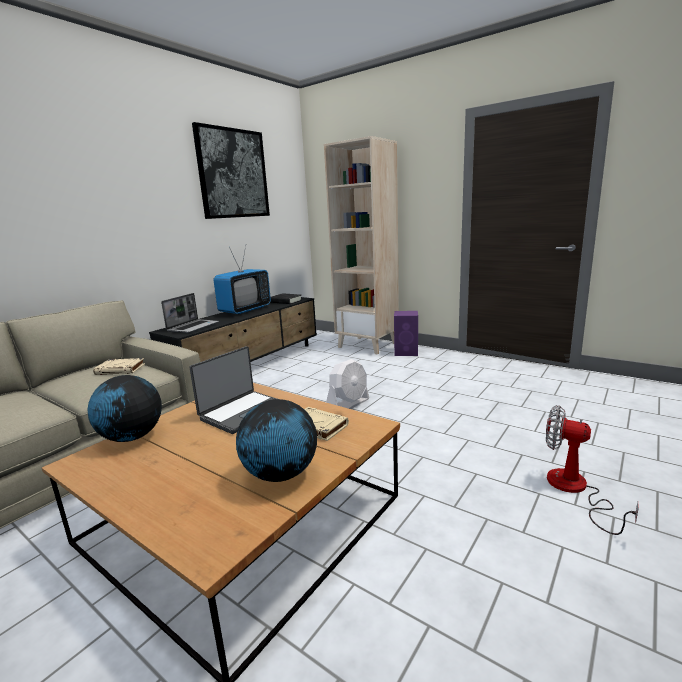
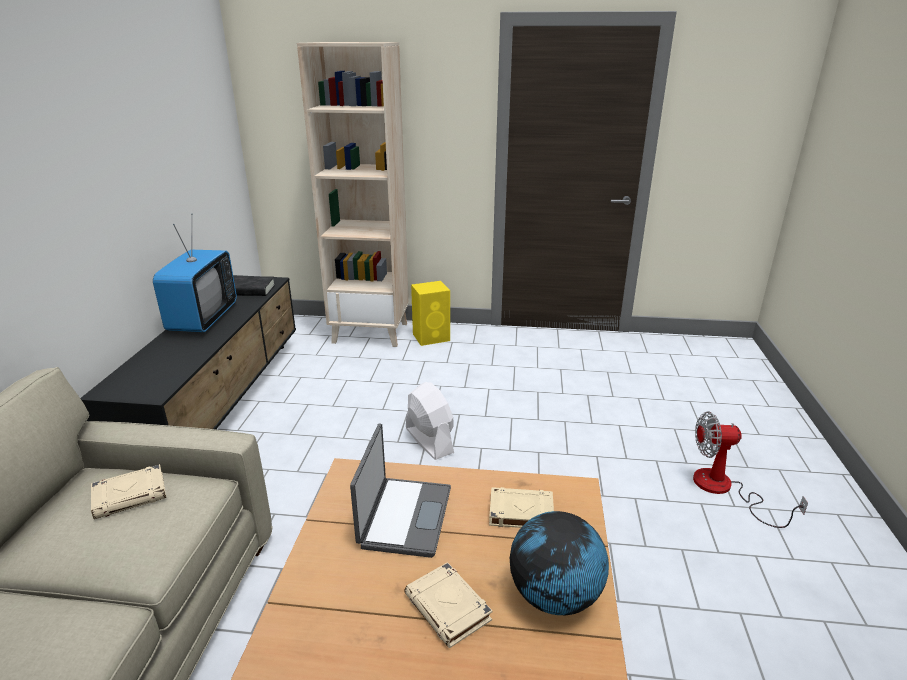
camera: 30 degrees left, 10 degrees up
globe [88,375,162,442] -> none
laptop [161,293,219,333] -> none
picture [192,122,270,219] -> none
white fan [327,359,369,409] -> white fan turned 45 degrees counterclockwise [406,382,454,460]
purple speaker [394,311,418,356] -> yellow speaker [411,281,450,346]
none -> beige book [404,562,493,648]

